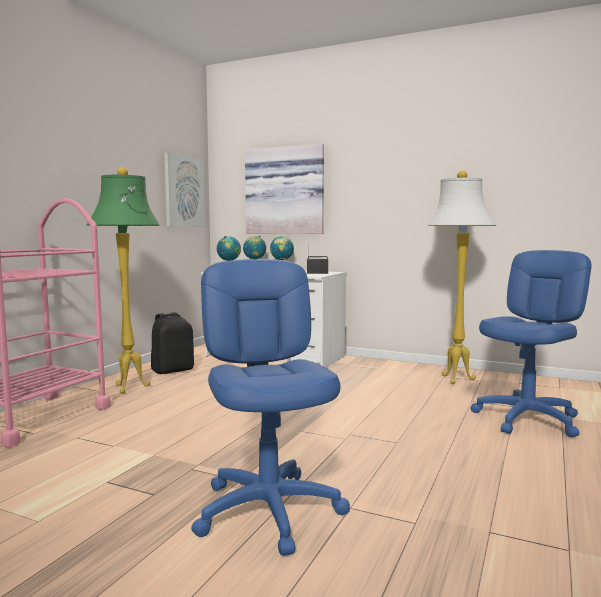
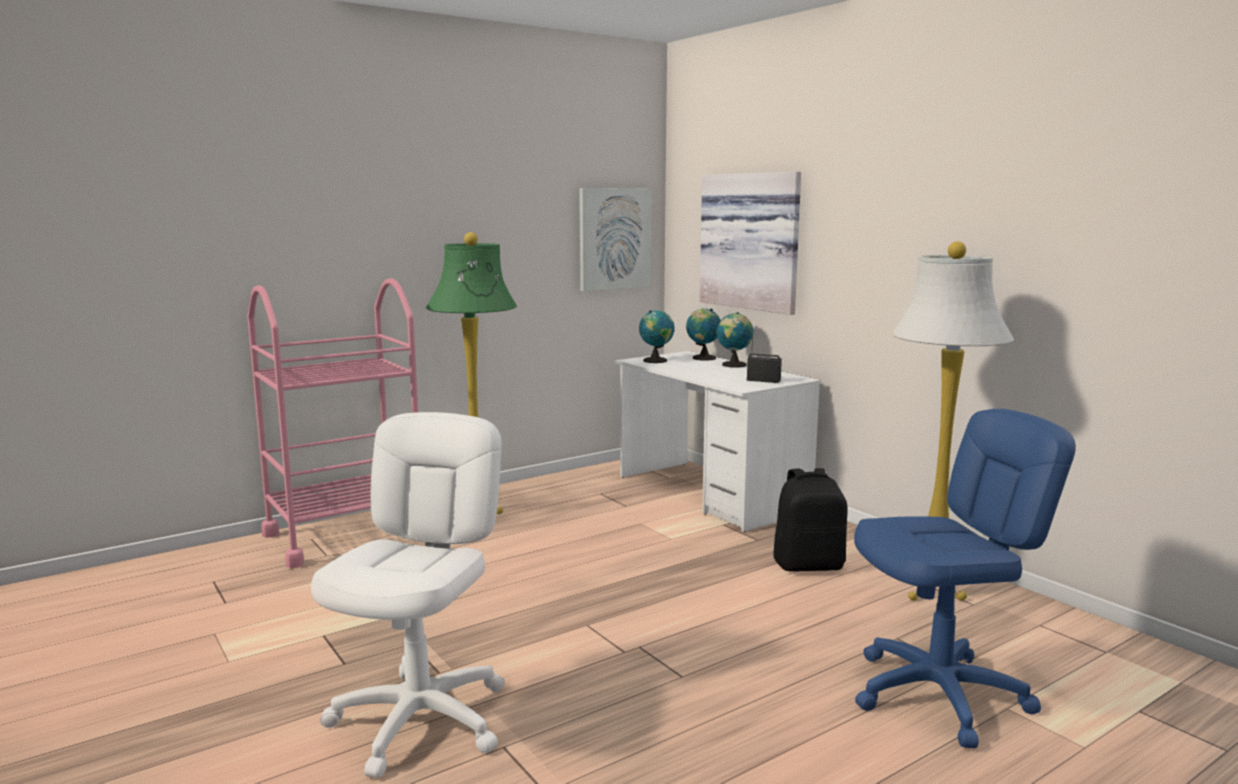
camera: 30 degrees right, 5 degrees up
black backpack [151,312,194,374] -> black backpack moved to [773,468,848,571]
blue office chair [191,259,350,556] -> white office chair [311,412,505,778]

